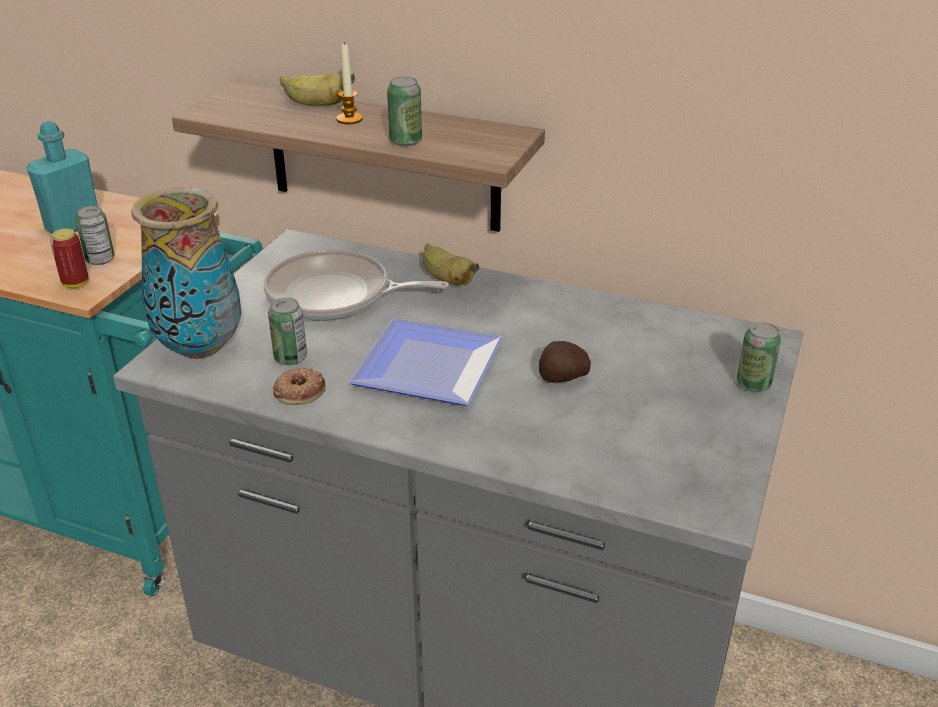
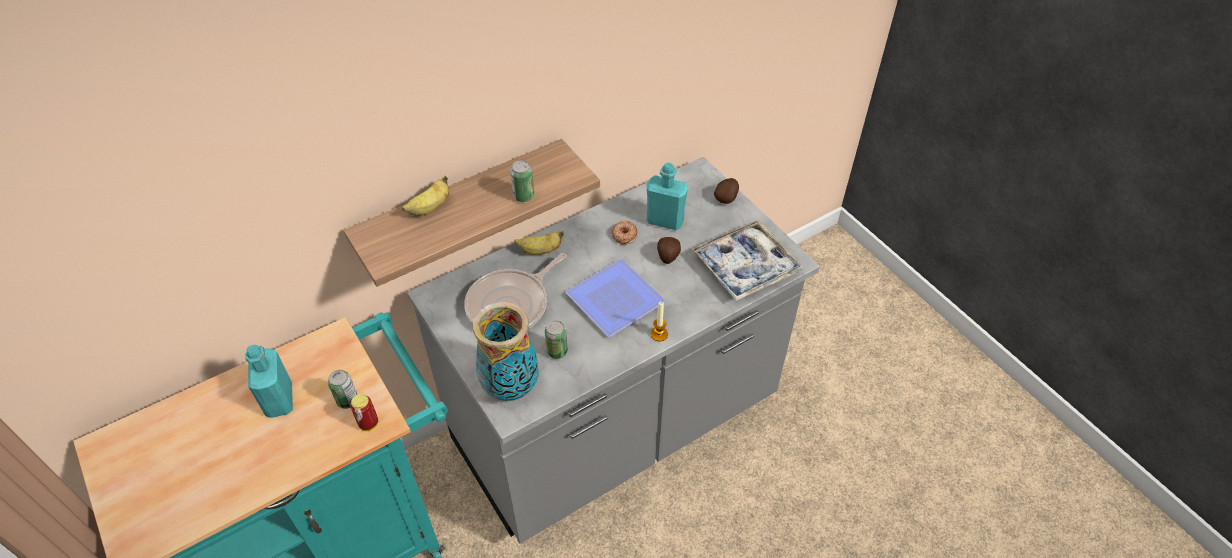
camera: 55 degrees left, 15 degrees up
donut [273,367,326,405] -> donut moved to [611,220,637,245]
candle [336,42,363,124] -> candle moved to [651,302,668,341]
can [737,322,781,392] -> potato [714,178,739,204]
none -> turquoise bottle [647,162,688,230]
none -> tray [692,220,803,301]

